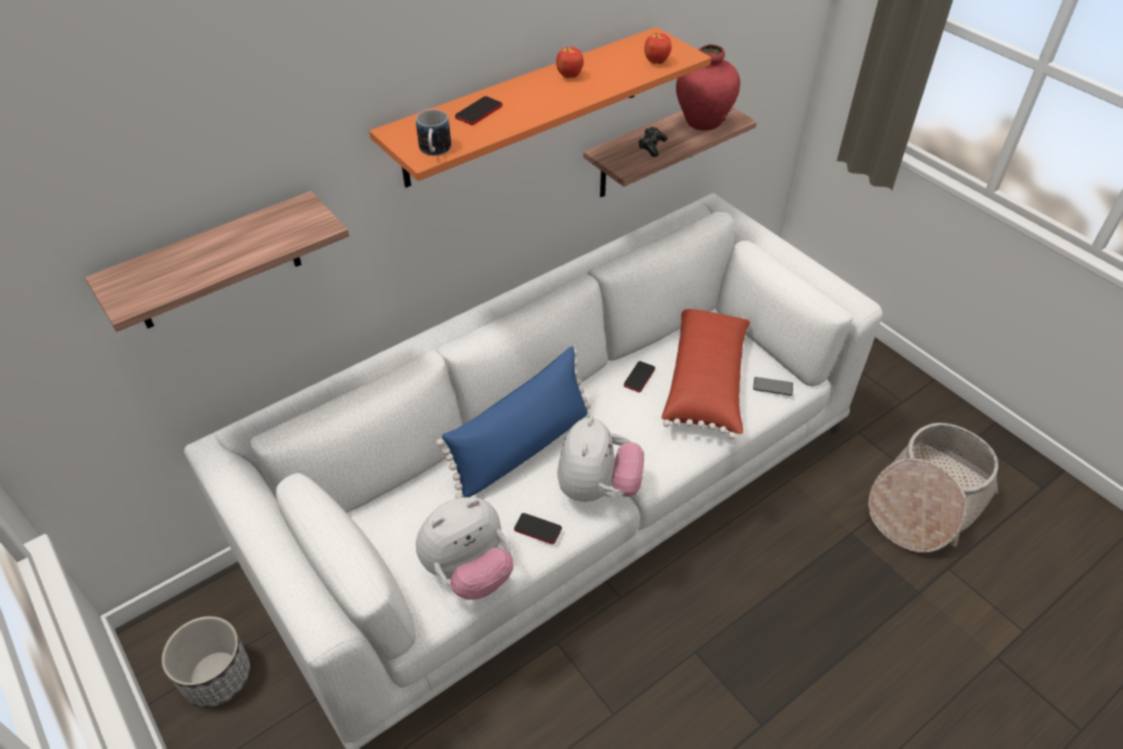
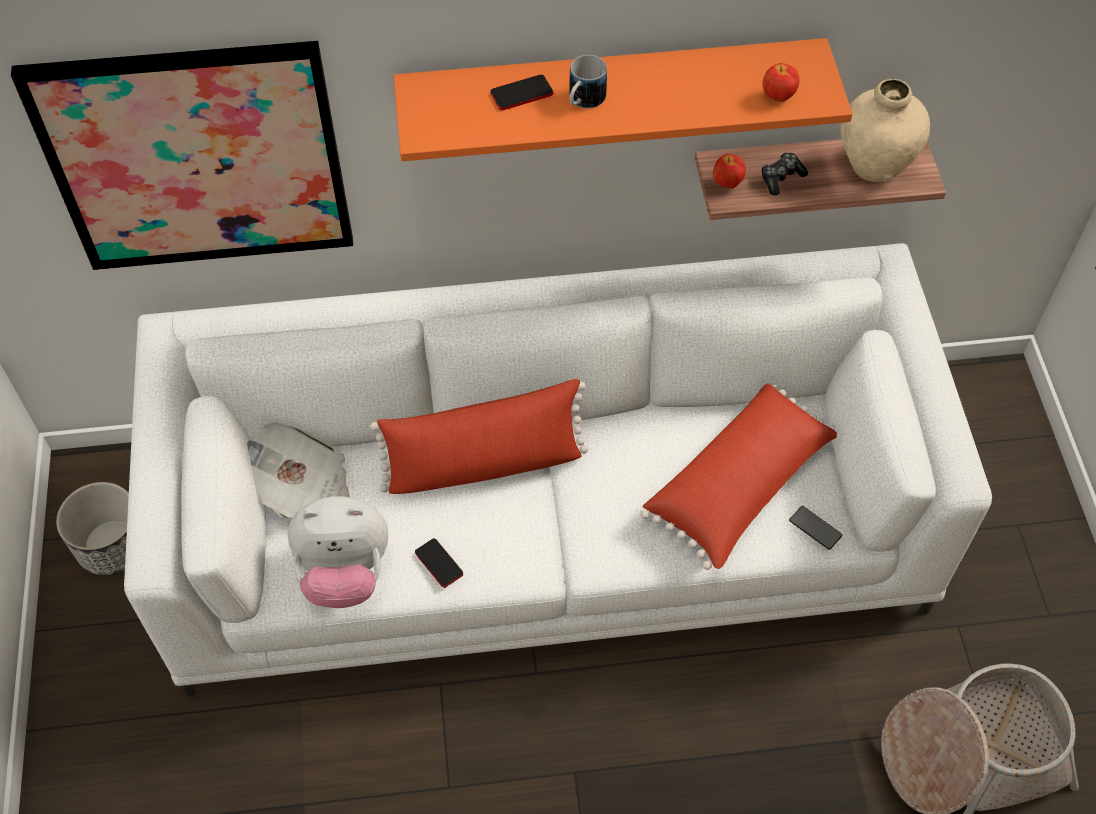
camera: 30 degrees right, 10 degrees up
shelf [85,191,349,332] -> picture [11,41,353,270]
mug [416,109,451,156] -> mug moved to [569,55,607,108]
blue pillow [436,346,591,499] -> red pillow [370,379,588,494]
apple [556,47,584,78] -> apple moved to [713,154,746,188]
plush toy [557,416,644,502] -> none
phone [624,361,655,392] -> none
red vase [676,44,740,131] -> beige vase [840,79,930,182]
none -> newspaper [246,422,350,518]

